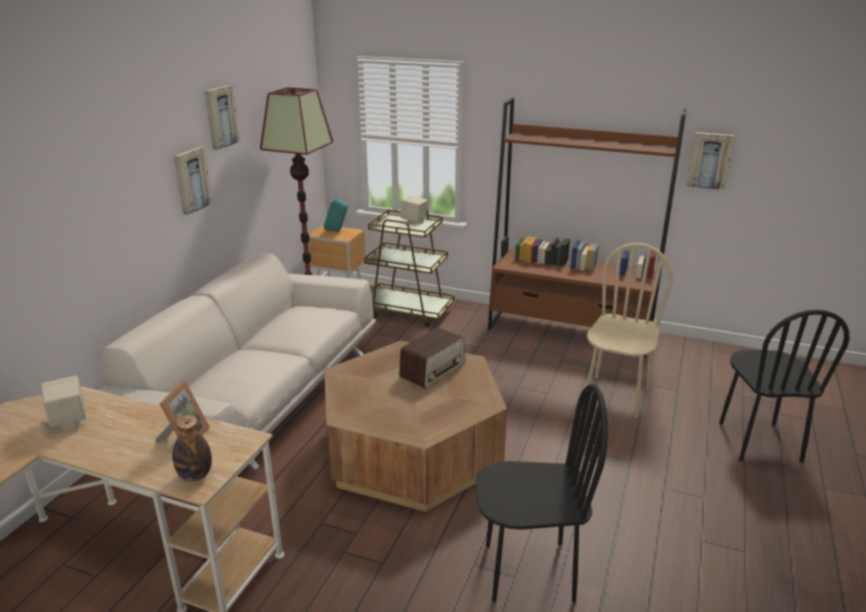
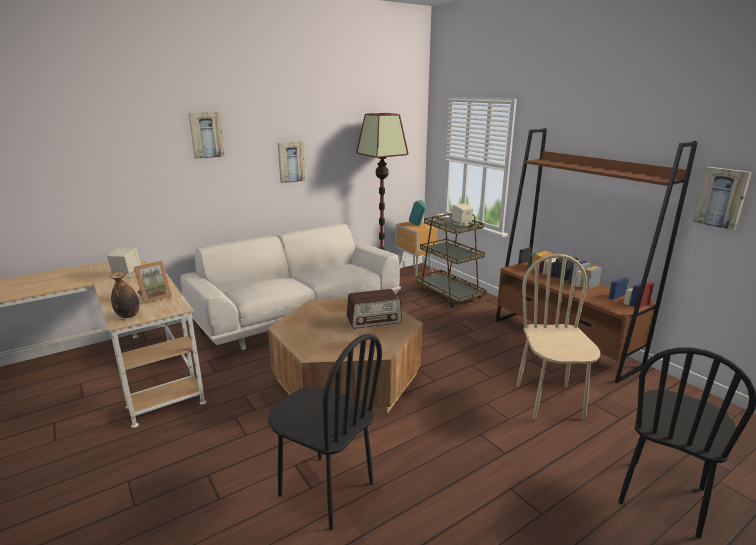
camera: 35 degrees right, 5 degrees down
picture [205,85,240,150] -> picture moved to [189,112,225,159]
beige chair [583,243,673,418] -> beige chair turned 60 degrees counterclockwise [516,254,600,419]

